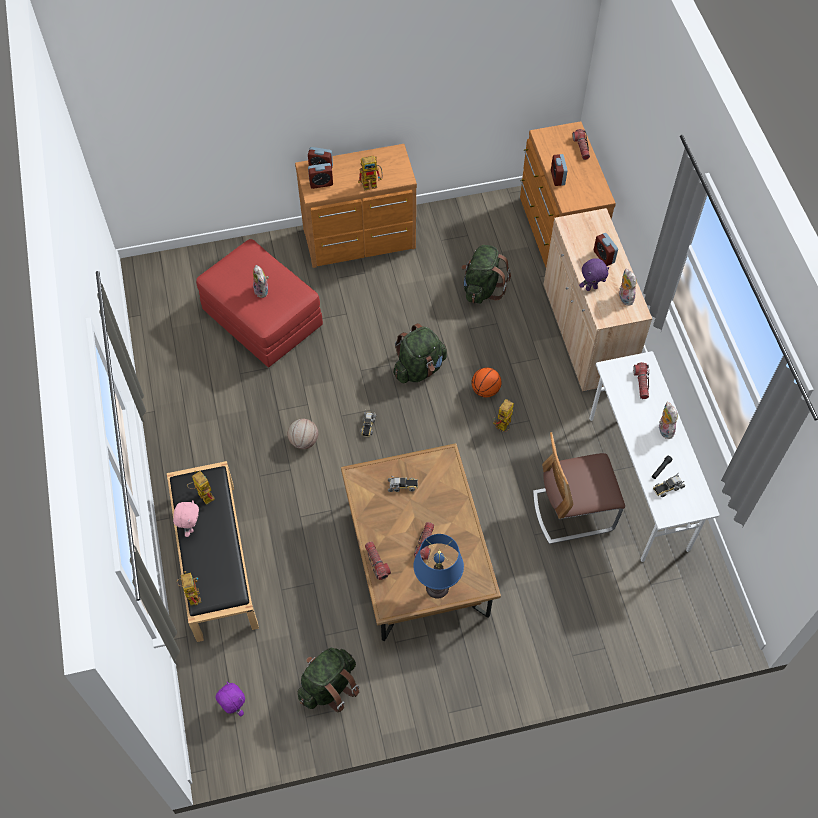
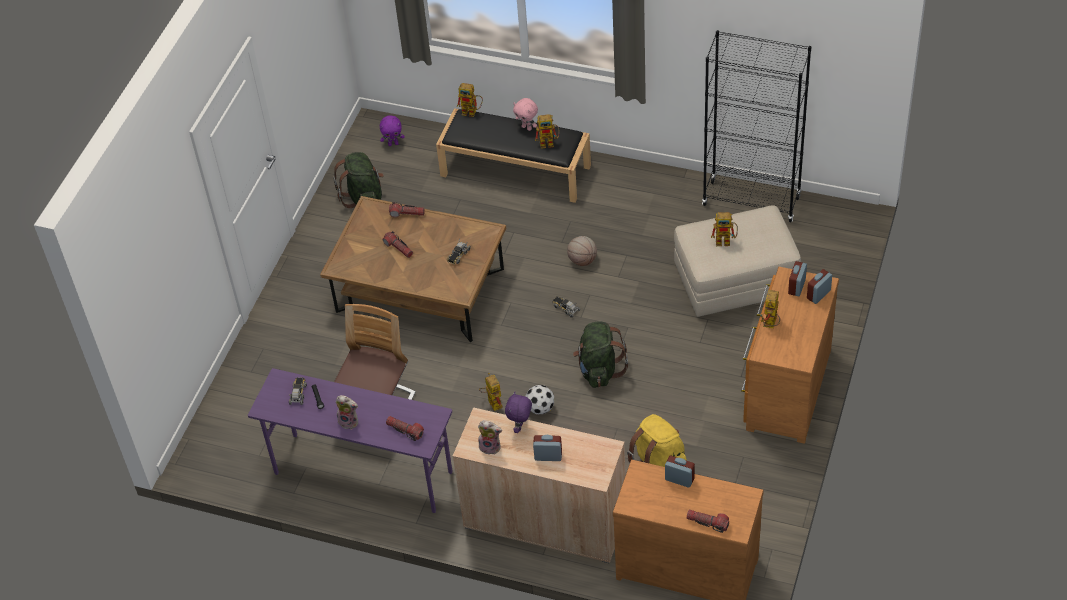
camera: 125 degrees right, 10 degrees down
red ottoman [196,239,323,367] -> beige ottoman [674,205,801,317]
plush toy [253,265,269,298] -> toy robot [711,212,738,246]
blue table lamp [414,534,464,599] -> none
green backpack [461,245,511,304] -> yellow backpack [627,414,687,467]
basketball [472,367,502,397] -> football [525,385,555,414]
white desk [589,351,720,562] -> purple desk [248,368,453,513]
none -> black bookcase [702,30,811,222]

